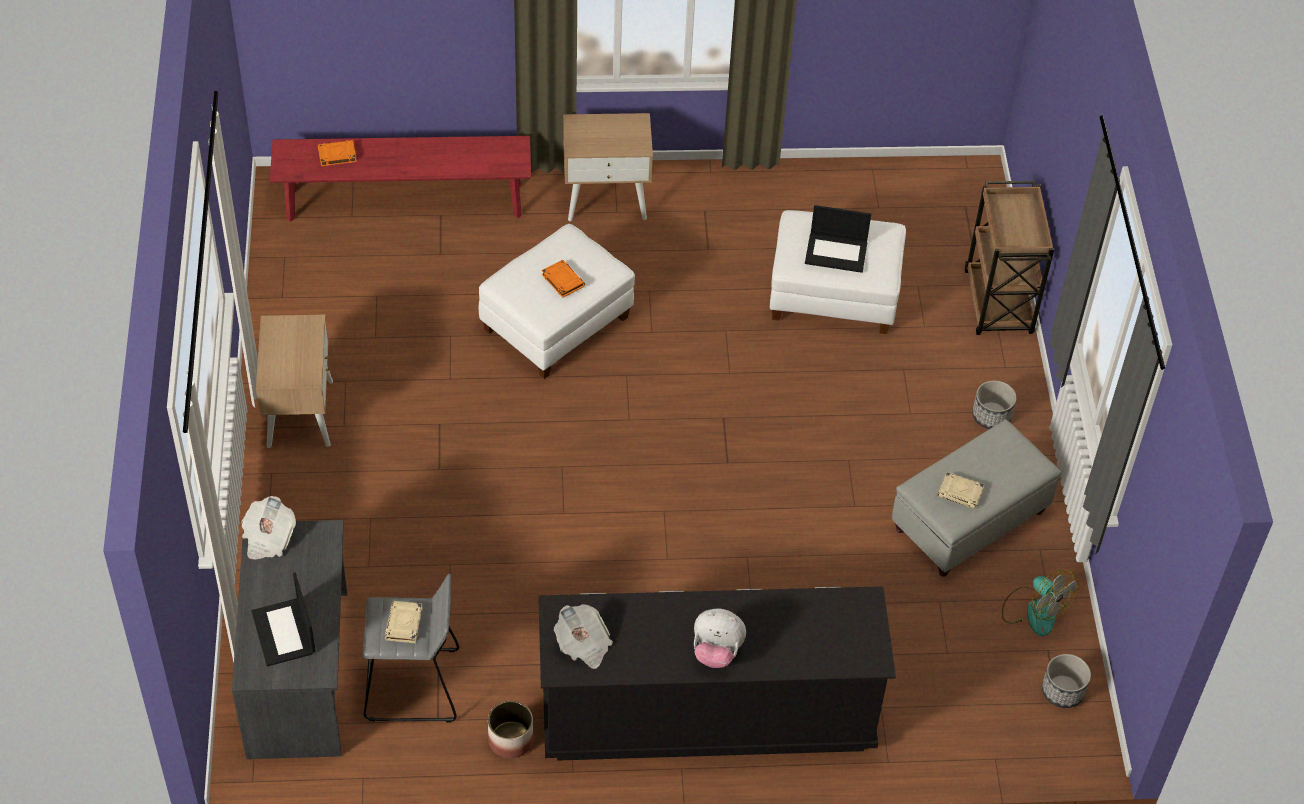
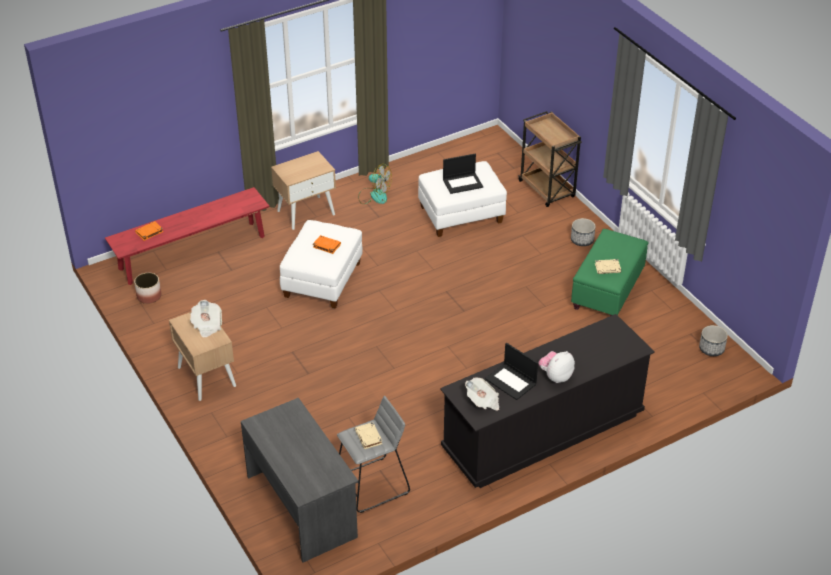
camera: 25 degrees left, 10 degrees down
newspaper [241,496,296,559] -> newspaper moved to [190,300,222,338]
laptop [251,573,315,666] -> laptop moved to [485,343,538,400]
planter [488,701,533,758] -> planter moved to [134,273,162,304]
plush toy [694,609,746,668] -> plush toy turned 150 degrees clockwise [538,351,575,383]
grey ottoman [892,419,1062,577] -> green ottoman [571,229,649,316]
fan [1002,570,1079,636] -> fan moved to [358,164,392,204]

